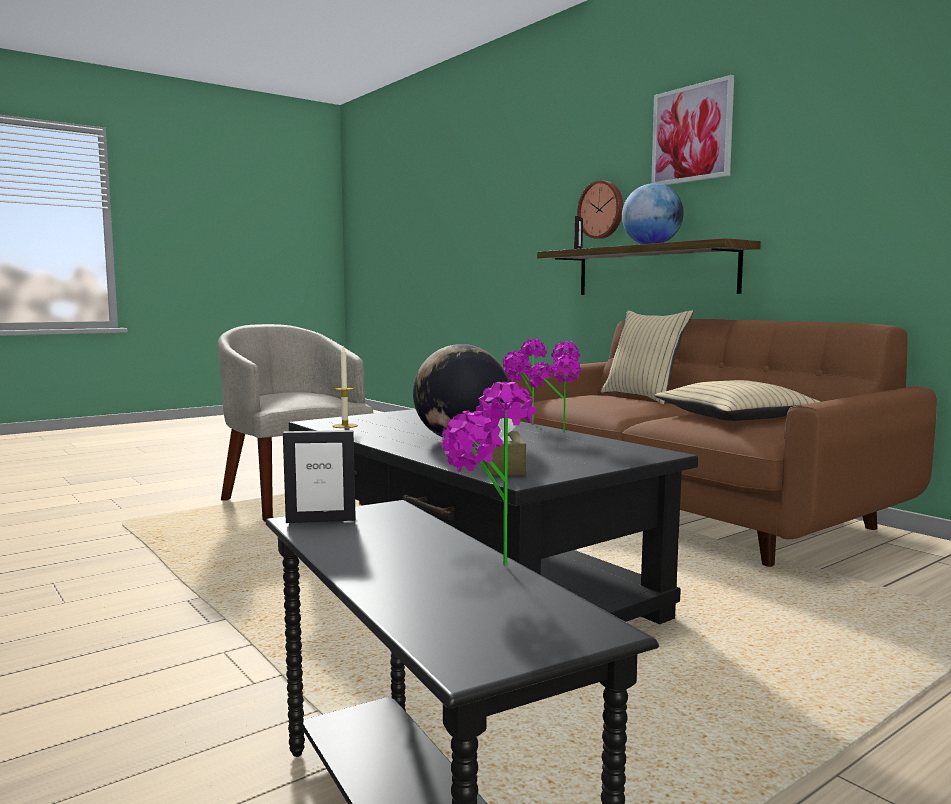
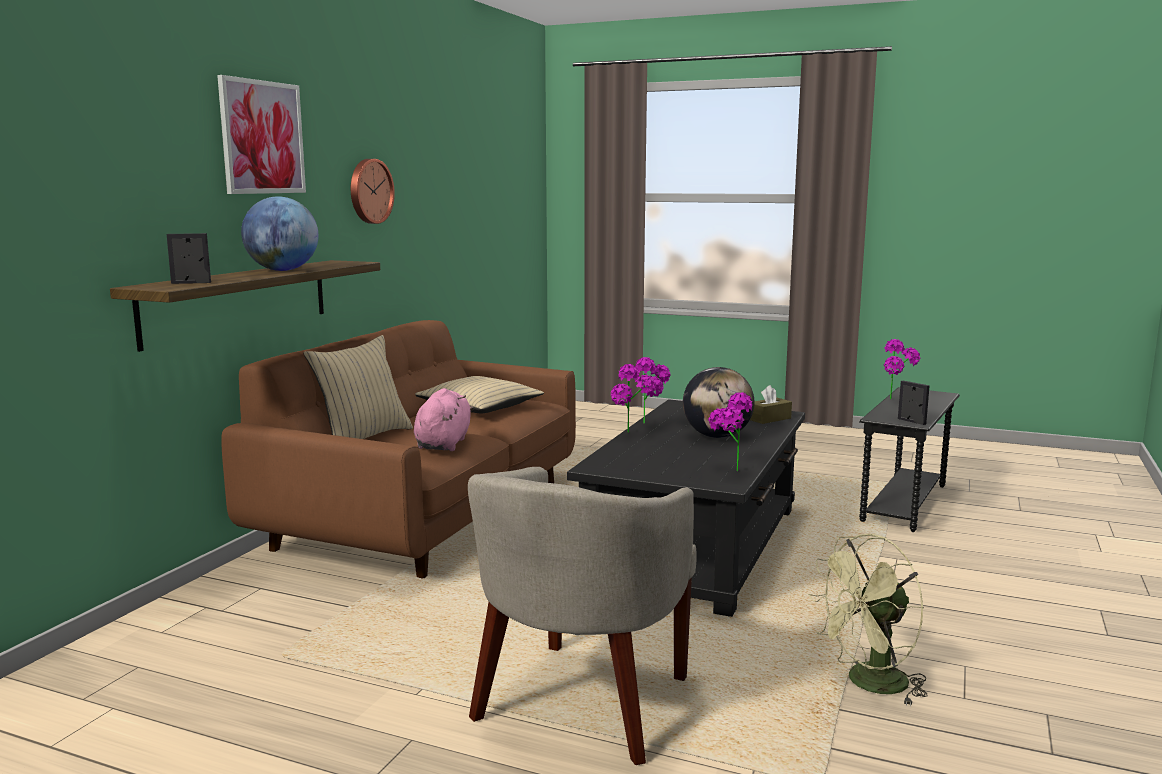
camera: 120 degrees left, 5 degrees up
candle [333,347,358,428] -> potted plant [708,392,752,471]
wall clock [577,180,623,239] -> wall clock moved to [351,159,395,224]
none -> pink plush toy [414,388,474,451]
none -> green fan [809,534,927,707]

